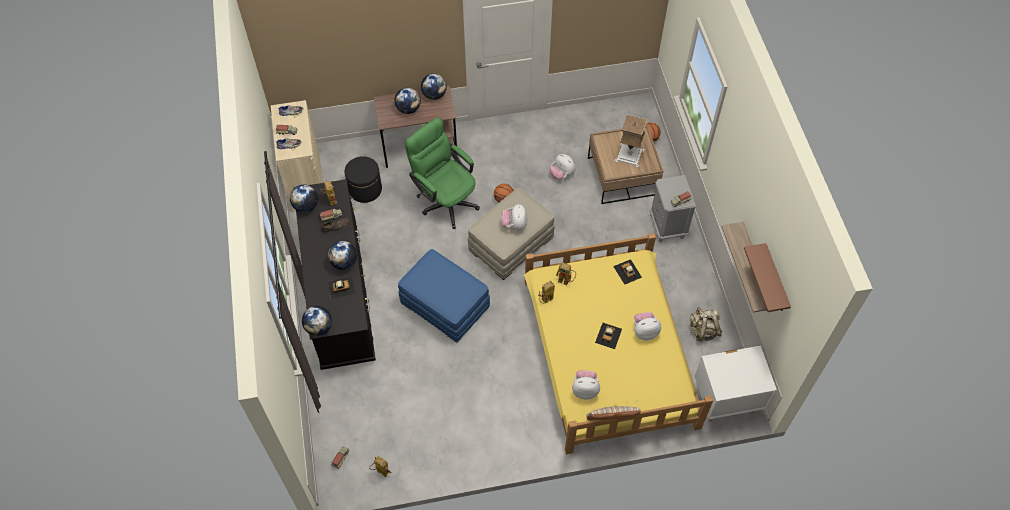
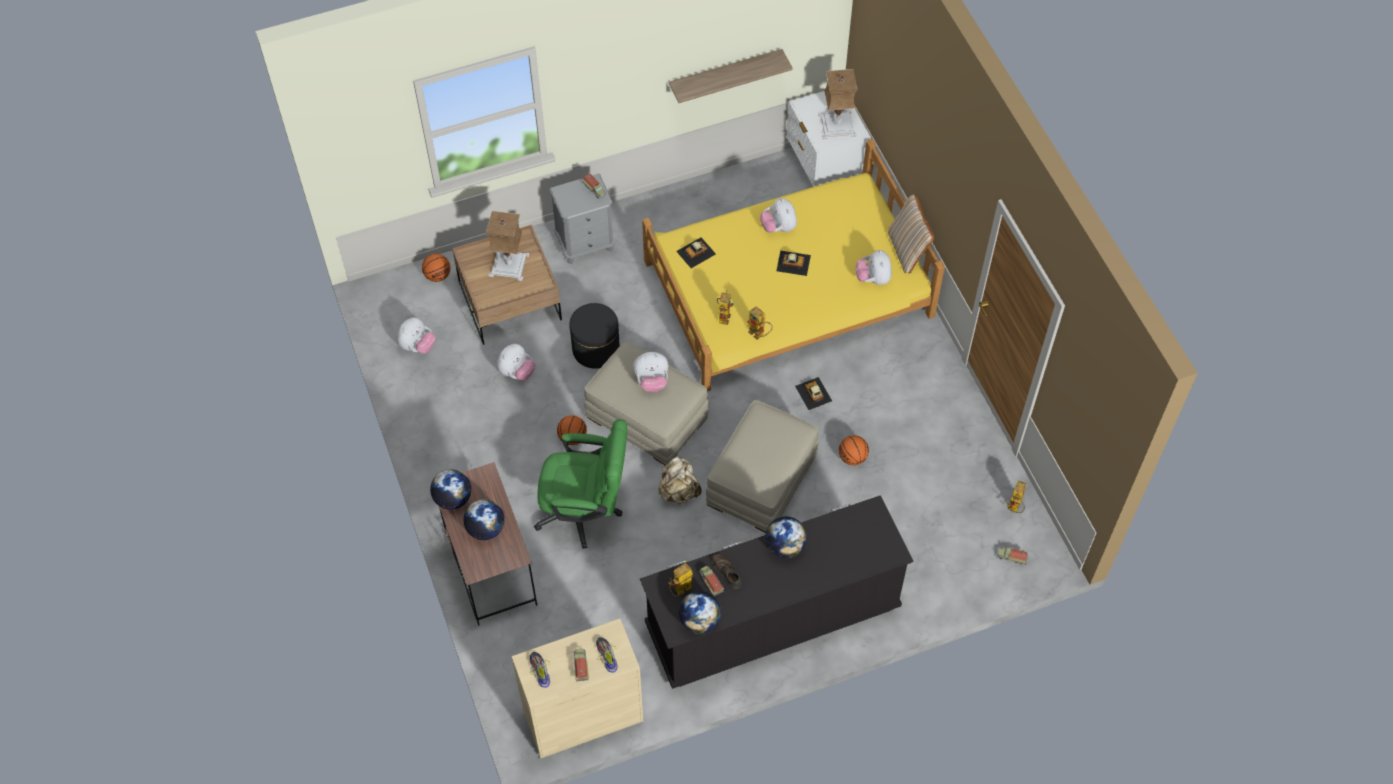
camera: 100 degrees left, 0 degrees up
globe [302,306,332,336] -> none
toy car [328,276,356,299] -> toy car moved to [795,377,832,410]
black ottoman [345,156,382,203] -> black ottoman moved to [569,303,620,369]
blue ottoman [398,249,490,343] -> beige ottoman [706,400,819,533]
green office chair [405,117,480,229] -> green office chair turned 120 degrees counterclockwise [534,419,627,549]
beige backpack [690,307,722,342] -> beige backpack moved to [658,456,702,504]
brown shelf [744,243,791,312] -> none
none -> plush toy [397,318,435,354]
none -> table lamp [818,69,858,139]
none -> basketball [839,435,869,465]

